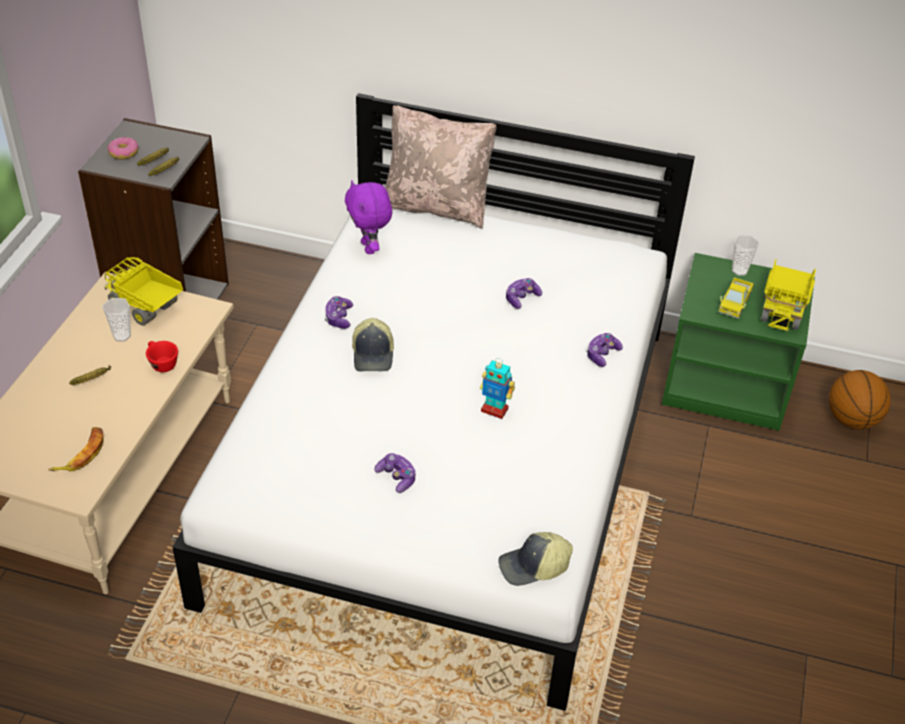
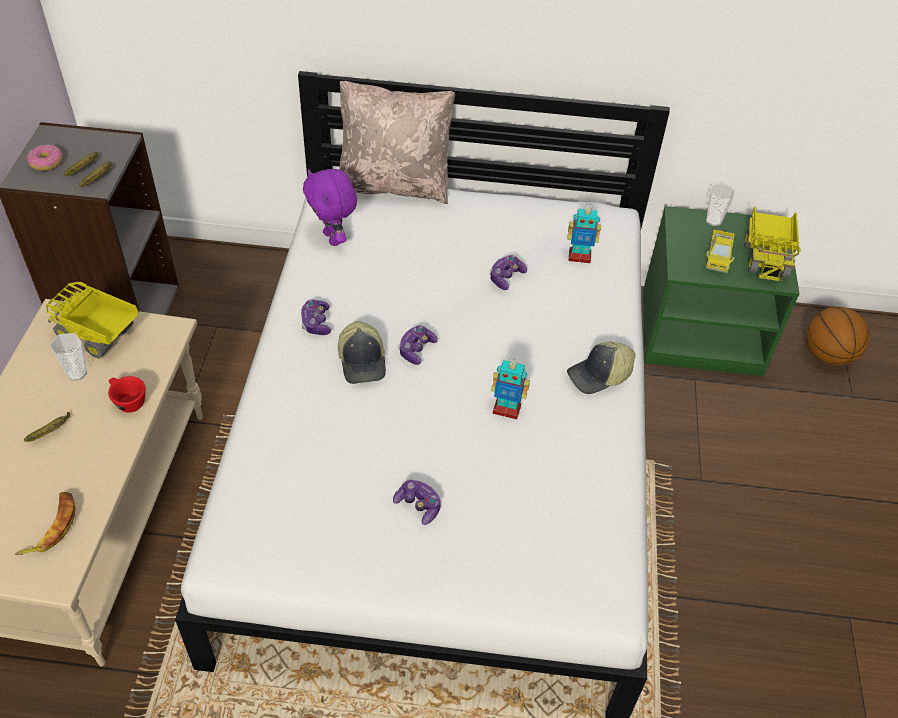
camera: 10 degrees left, 5 degrees up
cap [498,532,573,586] -> cap moved to [567,342,635,394]
game controller [586,333,623,367] -> game controller moved to [398,325,438,365]
none -> toy robot [567,204,601,263]

